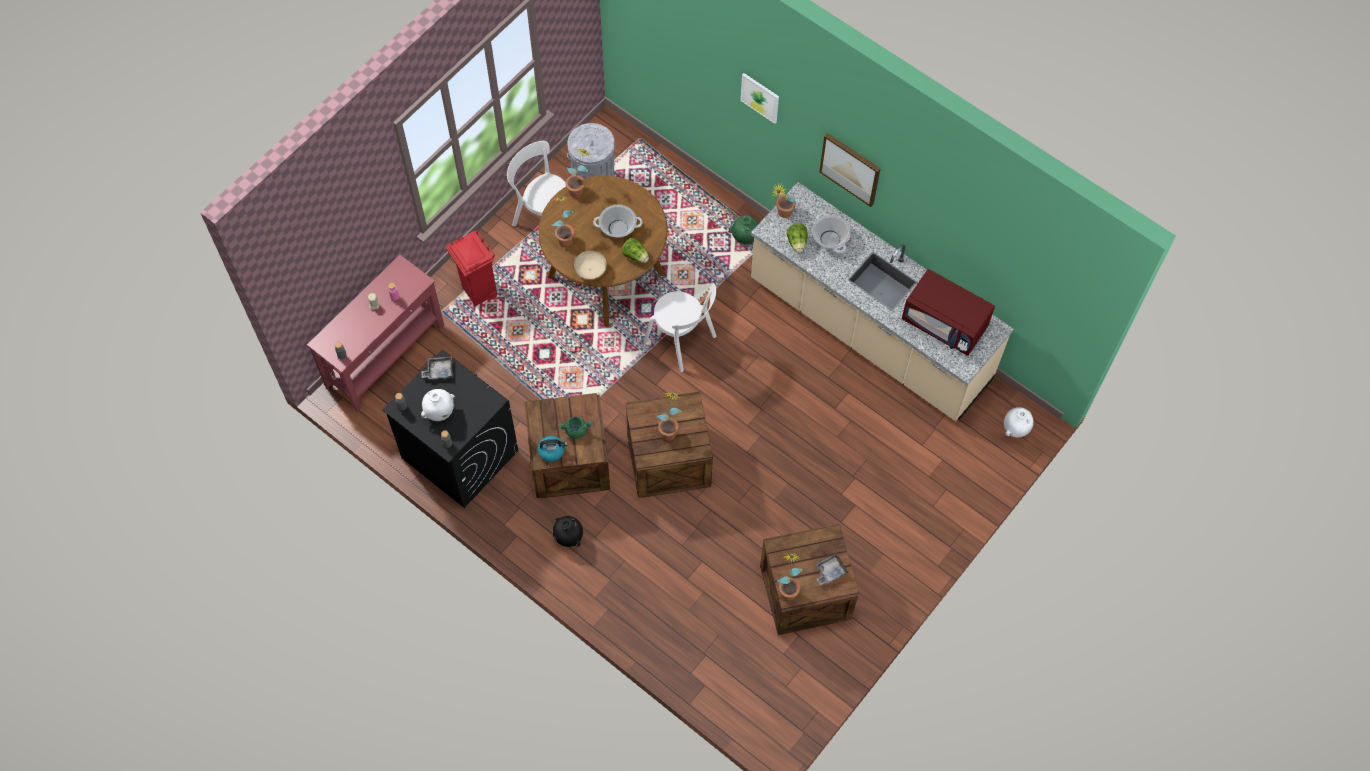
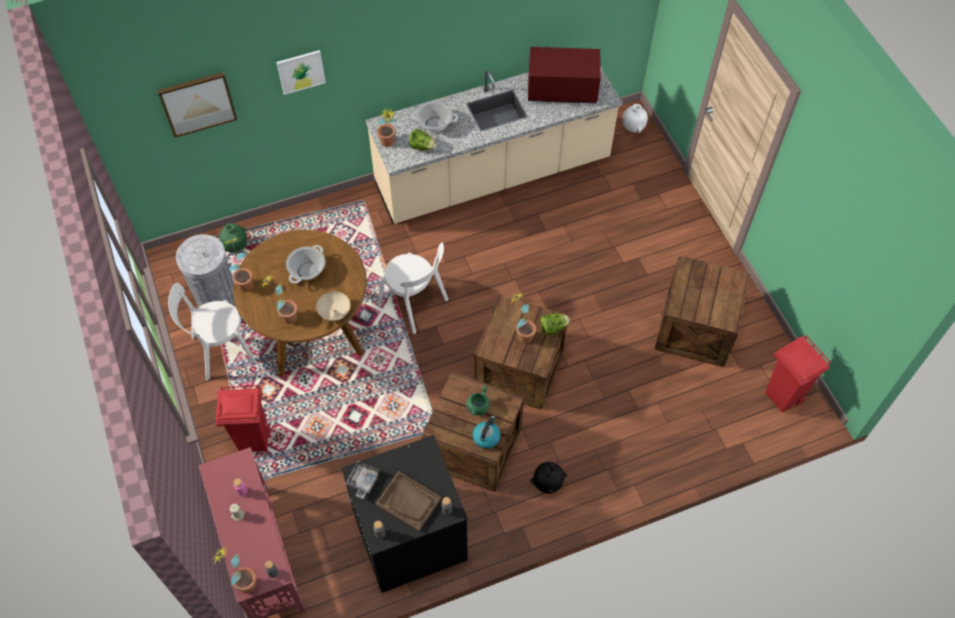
camera: 60 degrees left, 5 degrees down
white vase [421,389,455,421] -> brown tray [376,471,442,532]
lettuce [622,238,649,263] -> lettuce moved to [540,314,570,335]
white chair [643,284,716,372] -> white chair turned 60 degrees clockwise [378,242,449,334]
green vase [729,215,759,245] -> green vase moved to [219,223,247,253]
potted plant [777,553,803,601] -> potted plant moved to [213,546,257,593]
grey tray [815,553,848,585] -> none
picture [819,133,881,207] -> picture moved to [157,72,237,138]
red microwave [902,269,995,356] -> red microwave turned 150 degrees counterclockwise [528,46,601,104]
none -> red trash can [765,335,831,413]

